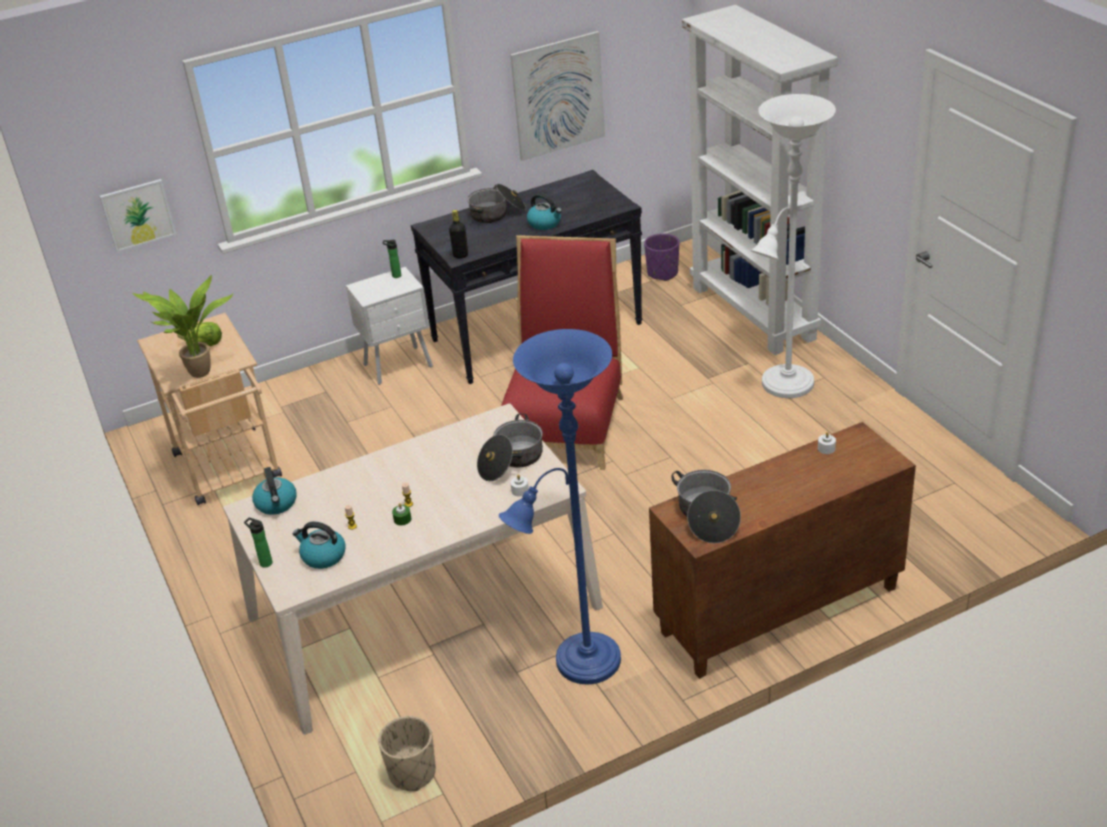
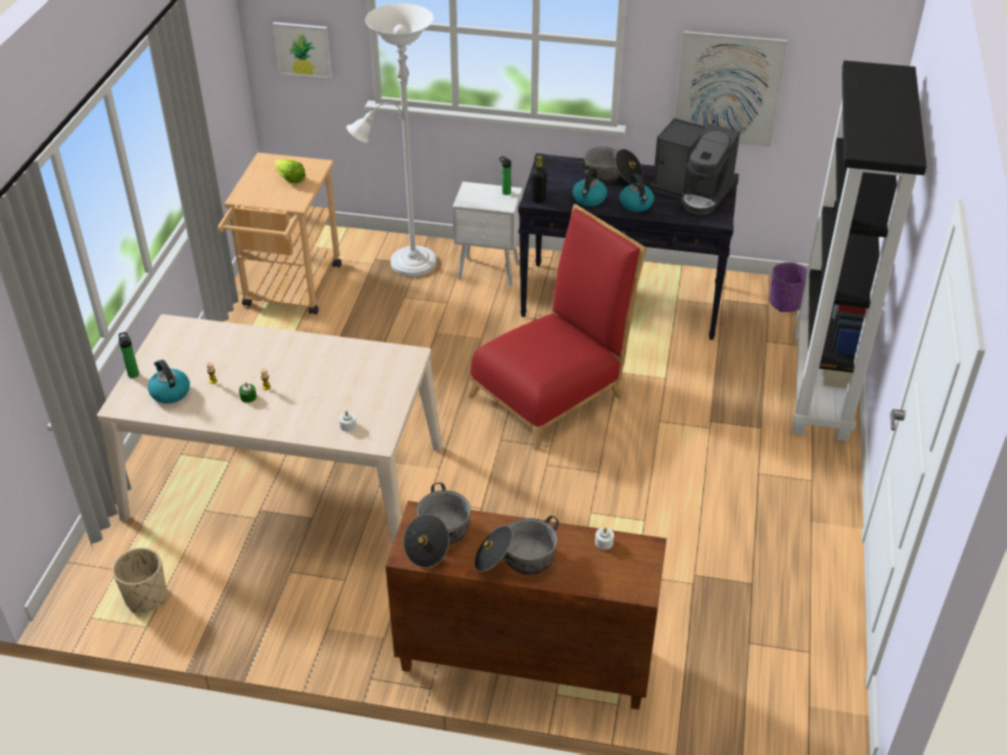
camera: 35 degrees right, 5 degrees up
potted plant [132,275,233,378] -> none
kettle [252,467,297,515] -> kettle moved to [573,168,607,206]
cooking pot [477,413,543,481] -> cooking pot moved to [474,516,559,575]
blue floor lamp [499,329,621,684] -> none
white bookcase [682,5,838,355] -> black bookcase [792,60,927,441]
white floor lamp [750,94,836,398] -> white floor lamp moved to [346,3,437,277]
none -> coffee machine [650,118,740,215]

